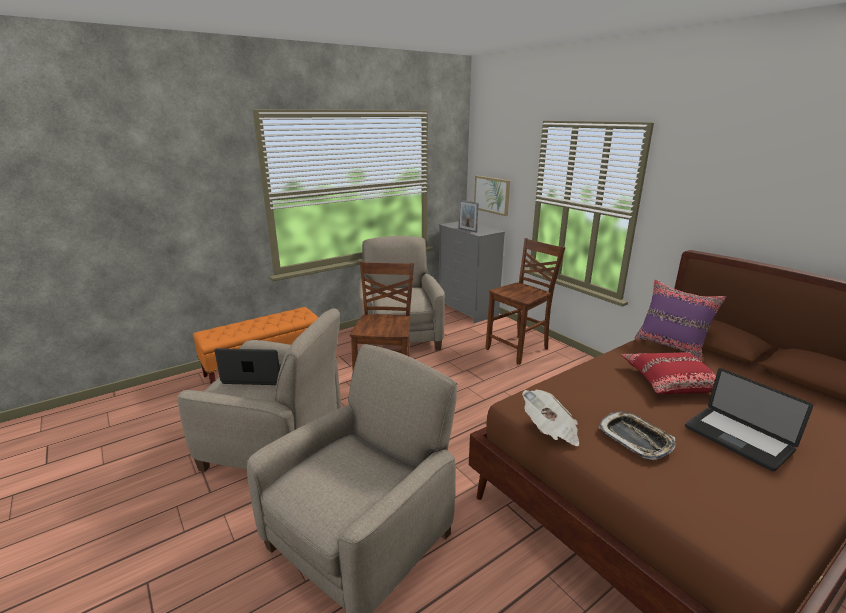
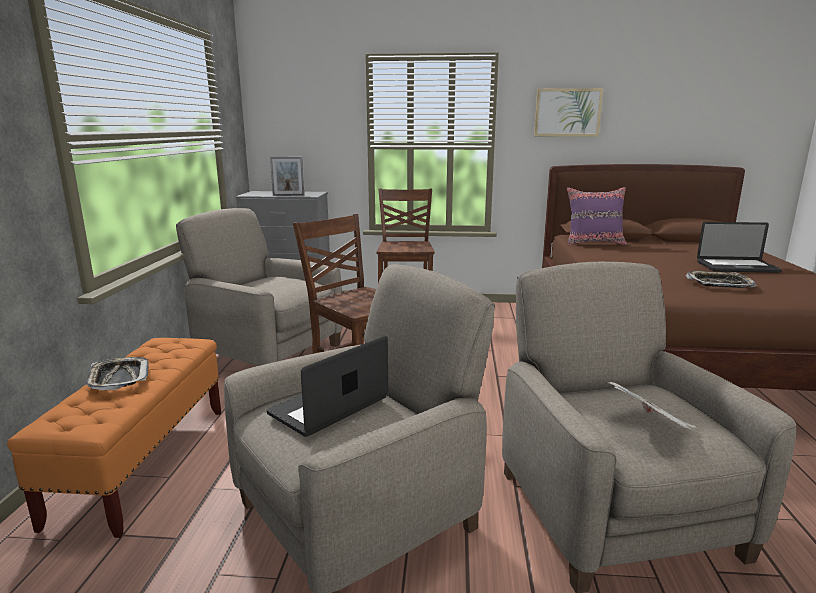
camera: 50 degrees left, 5 degrees down
picture [474,176,510,216] -> picture moved to [534,88,603,136]
newspaper [522,390,579,446] -> newspaper moved to [608,382,696,430]
red pillow [621,352,716,394] -> none
none -> tray [86,357,149,390]

